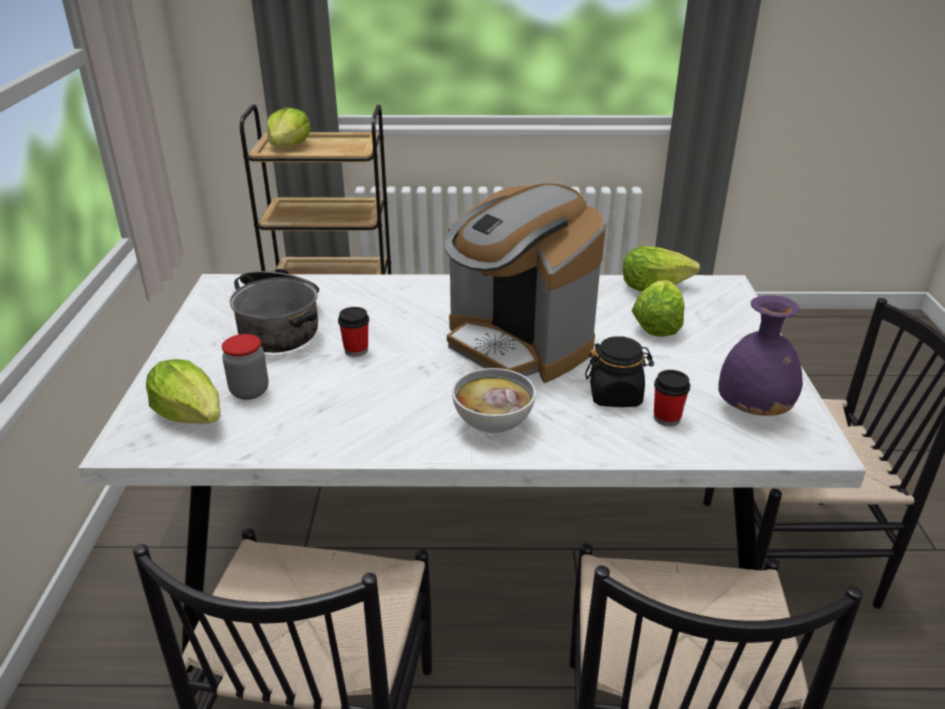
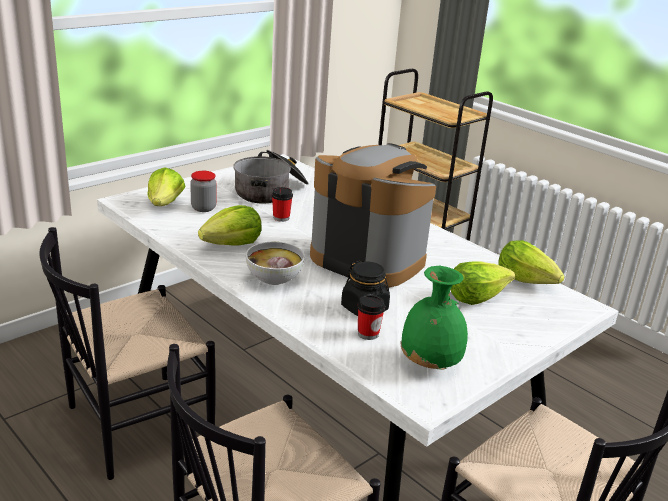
camera: 45 degrees right, 5 degrees down
lettuce [267,108,311,147] -> lettuce moved to [198,205,262,246]
coffee machine [443,183,606,383] -> coffee machine turned 120 degrees clockwise [310,143,436,287]
purple vase [718,295,803,416] -> green vase [400,266,468,370]

